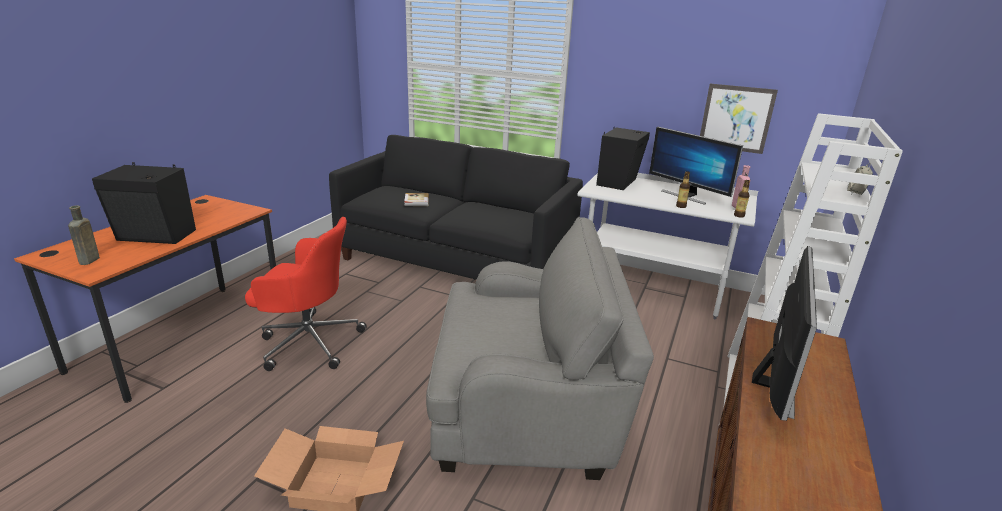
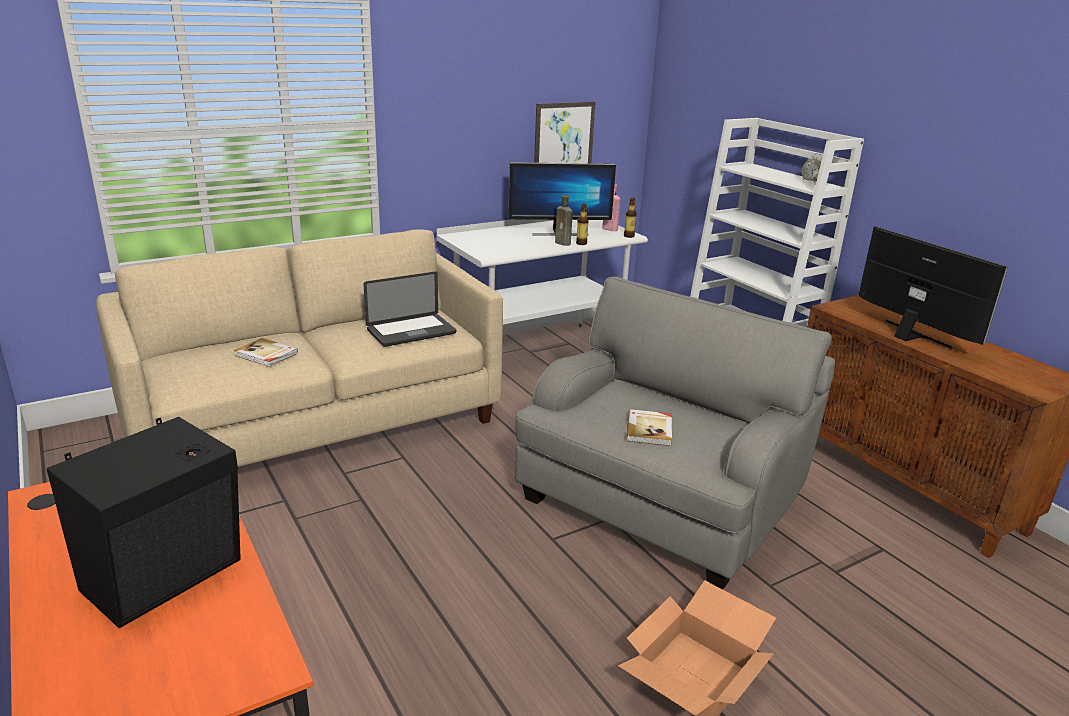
camera: 55 degrees left, 0 degrees up
brown bottle [68,205,100,265] -> brown bottle moved to [555,195,573,246]
red office chair [245,217,367,371] -> none
black sofa [329,135,583,280] -> beige sofa [96,229,503,467]
black speaker [596,128,650,190] -> none
none -> laptop [364,272,456,347]
none -> book [626,409,672,446]

